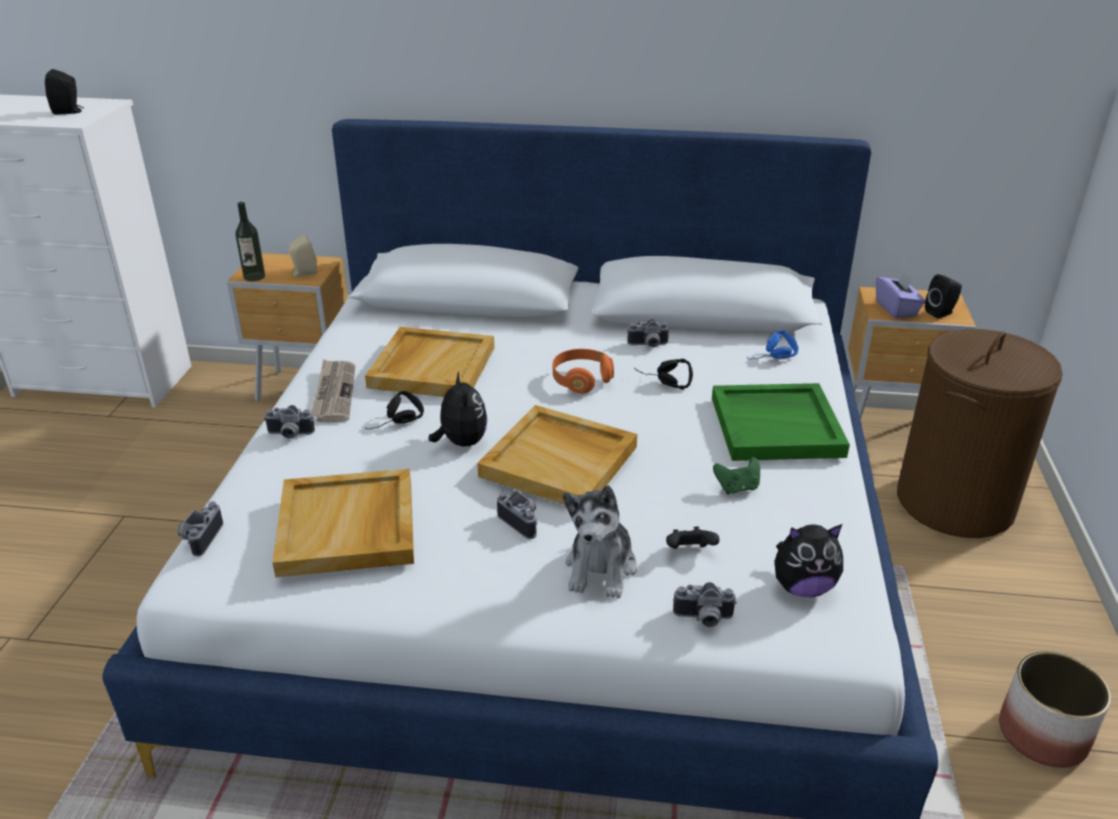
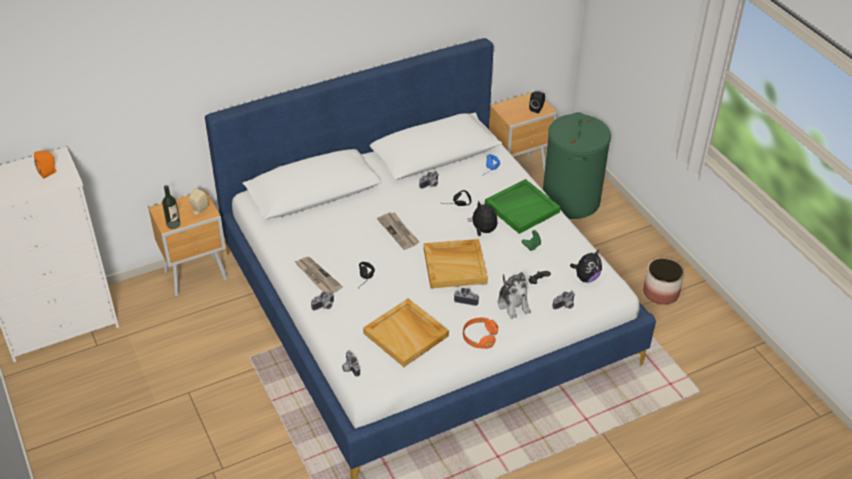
camera: 35 degrees left, 10 degrees up
black speaker [45,69,84,115] -> orange speaker [34,151,57,178]
beige tray [365,327,494,397] -> none
plush toy [429,372,487,446] -> plush toy moved to [468,200,498,236]
orange headphones [553,349,614,394] -> orange headphones moved to [463,318,498,349]
purple tissue box [876,270,925,318] -> none
brown laundry basket [897,329,1063,538] -> green laundry basket [543,112,611,219]
none -> newspaper [377,212,419,250]

